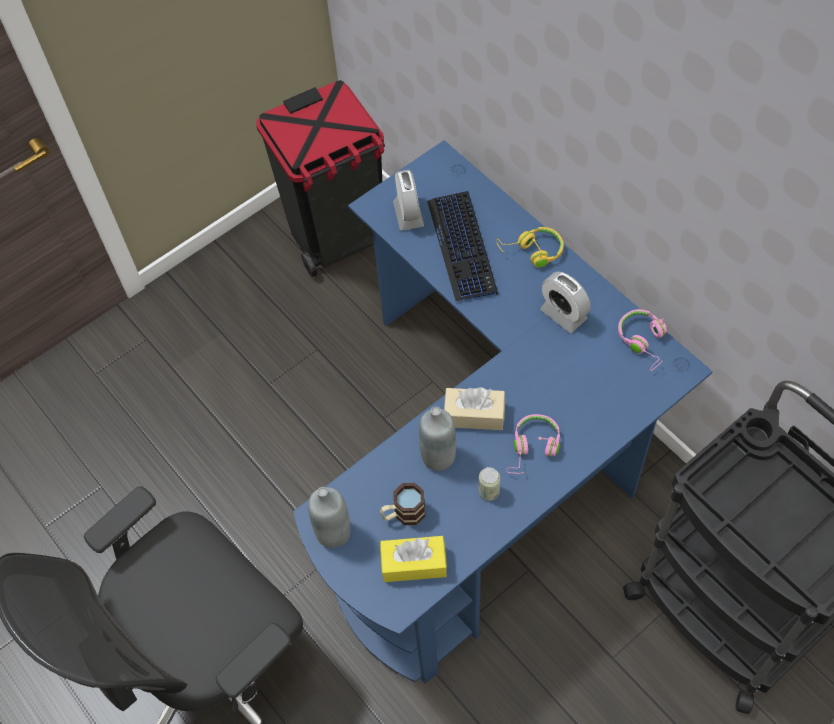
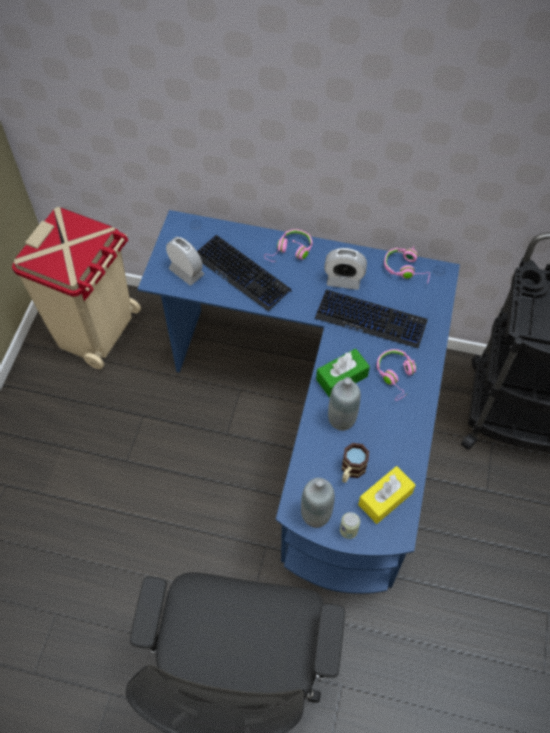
camera: 40 degrees left, 0 degrees up
black trash can [256,80,385,277] -> beige trash can [12,207,141,369]
beige tissue box [444,387,505,430] -> green tissue box [316,349,370,397]
can [479,467,500,501] -> can moved to [340,512,360,539]
yellow headphones [496,227,564,268] -> pink headphones [264,229,312,262]
none -> keyboard [315,290,428,348]

